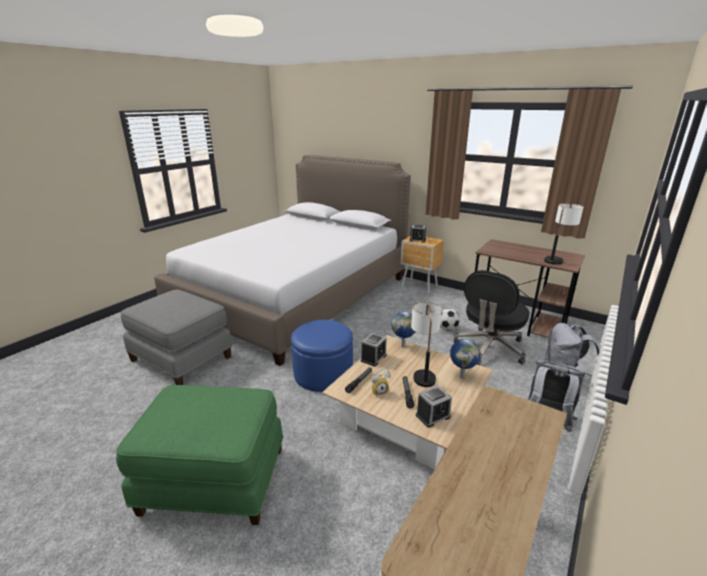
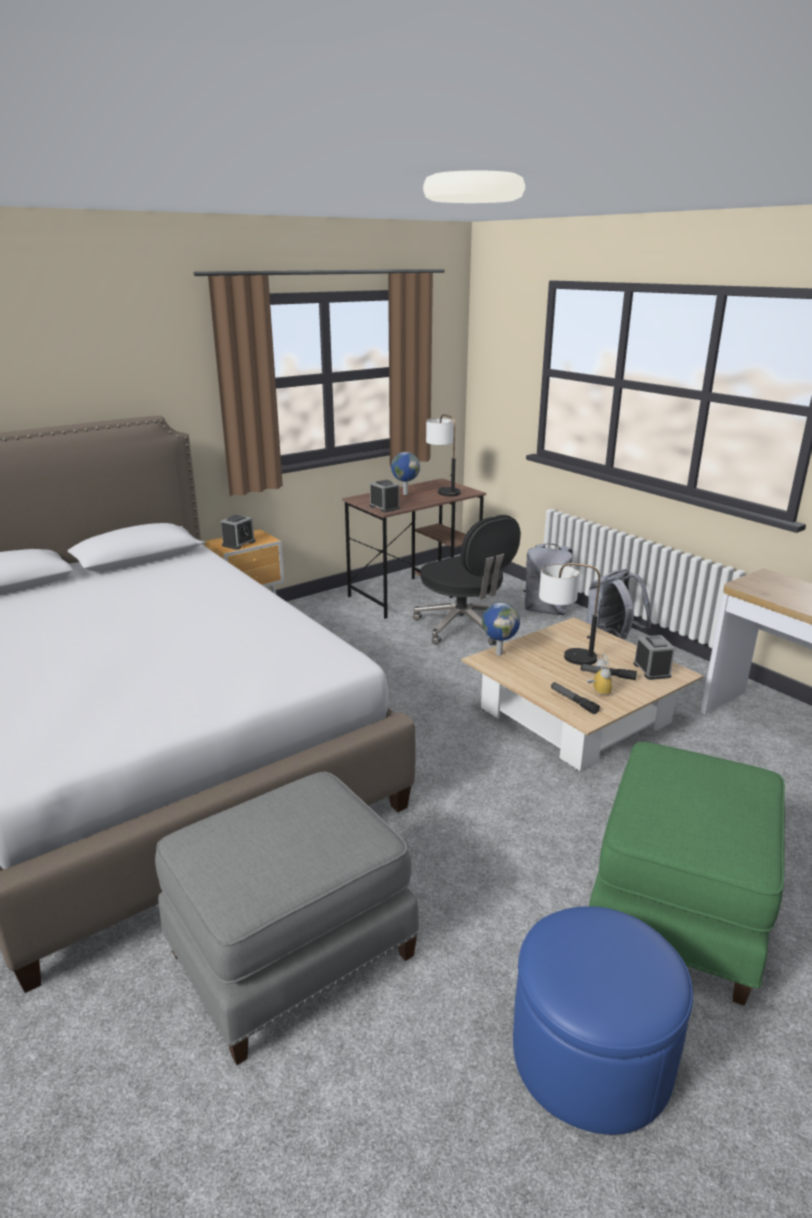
camera: 70 degrees left, 0 degrees up
blue ottoman [291,320,353,392] -> blue ottoman moved to [513,906,693,1135]
alarm clock [361,333,387,366] -> alarm clock moved to [370,480,400,512]
football [440,308,460,330] -> none
globe [450,339,481,379] -> globe moved to [391,452,420,495]

